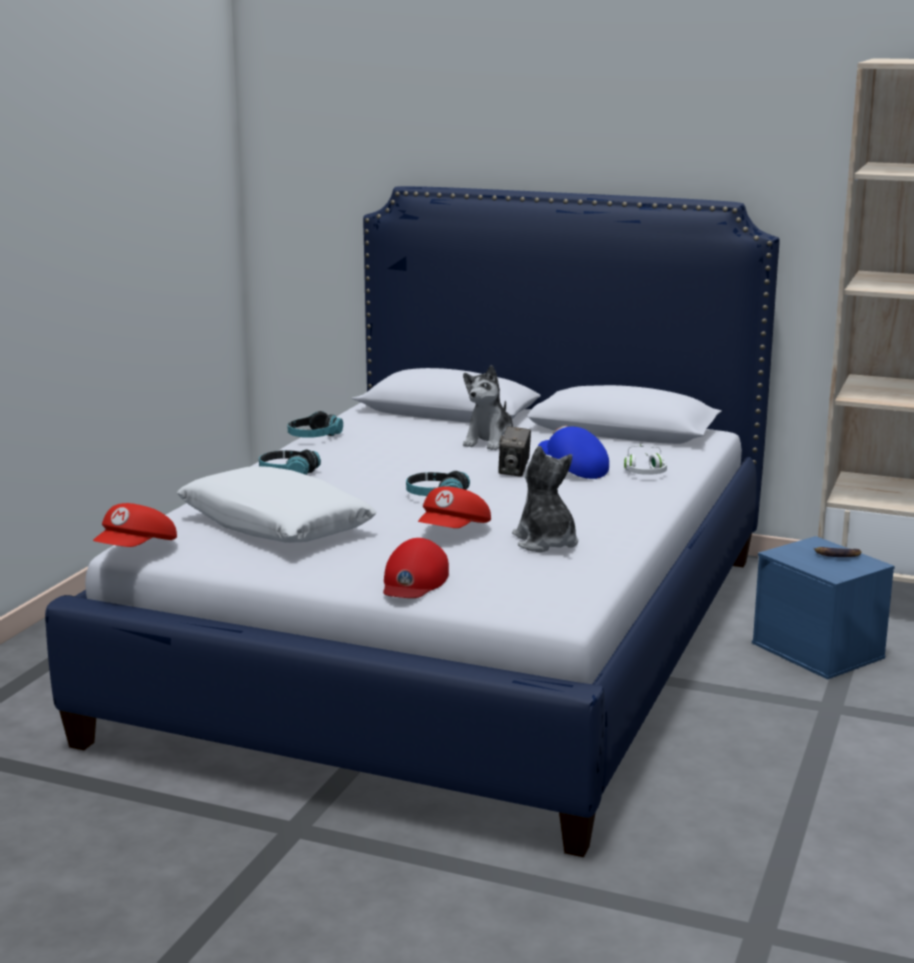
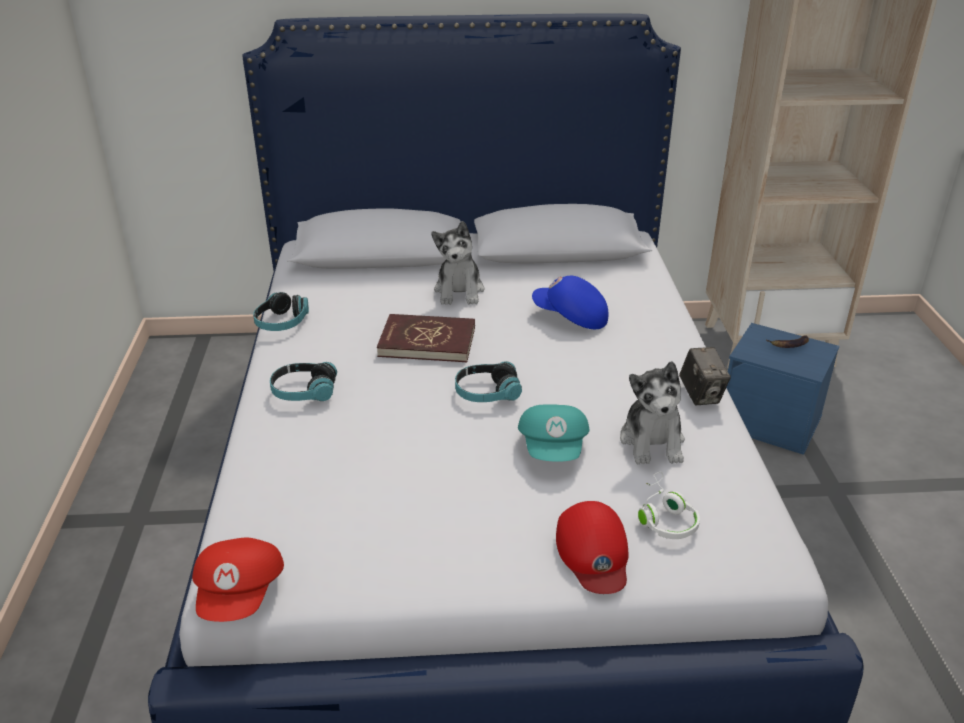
camera: 25 degrees left, 15 degrees up
white pillow [177,466,377,543] -> none
red cap [418,486,491,528] -> turquoise cap [518,404,589,462]
camera [498,426,531,477] -> camera moved to [679,347,731,405]
plush toy [512,446,578,552] -> plush toy turned 135 degrees counterclockwise [620,361,685,465]
white headphones [624,444,667,475] -> white headphones moved to [638,471,700,539]
none -> red book [377,314,475,362]

